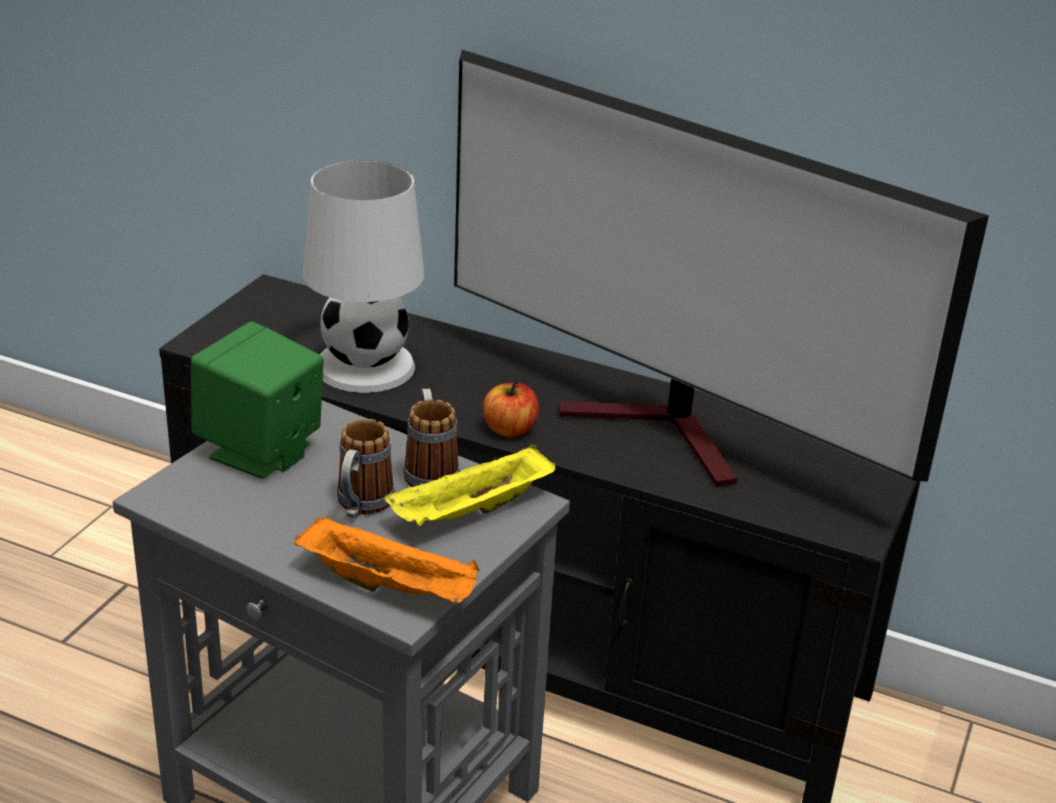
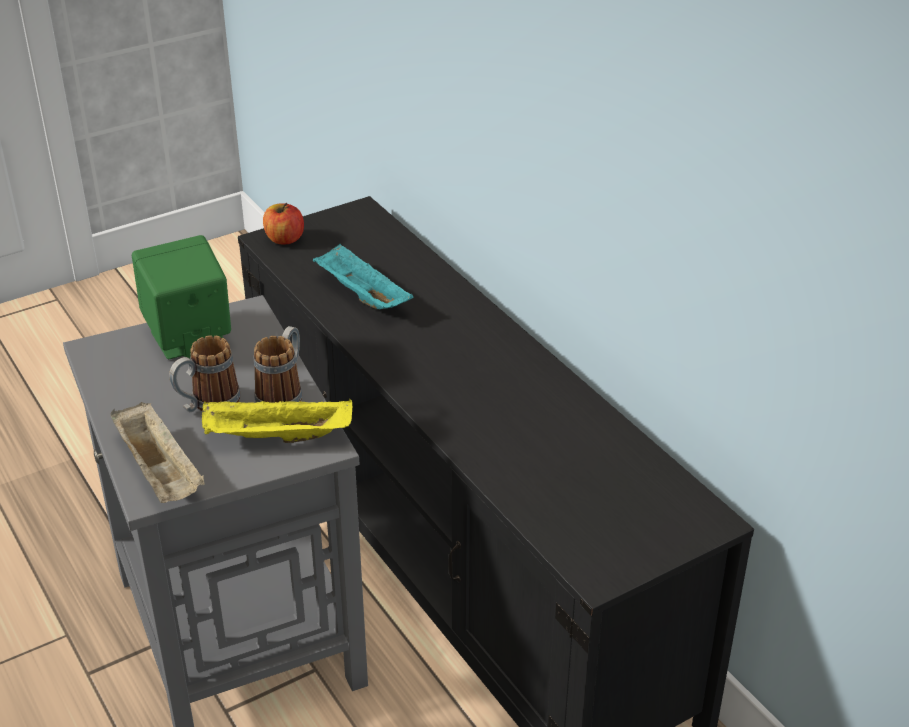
camera: 35 degrees right, 5 degrees up
orange tray [294,516,479,604] -> beige tray [110,402,205,503]
white table lamp [303,160,424,393] -> turquoise tray [313,243,413,309]
television [454,50,989,486] -> none
apple [483,381,539,437] -> apple moved to [263,203,304,244]

